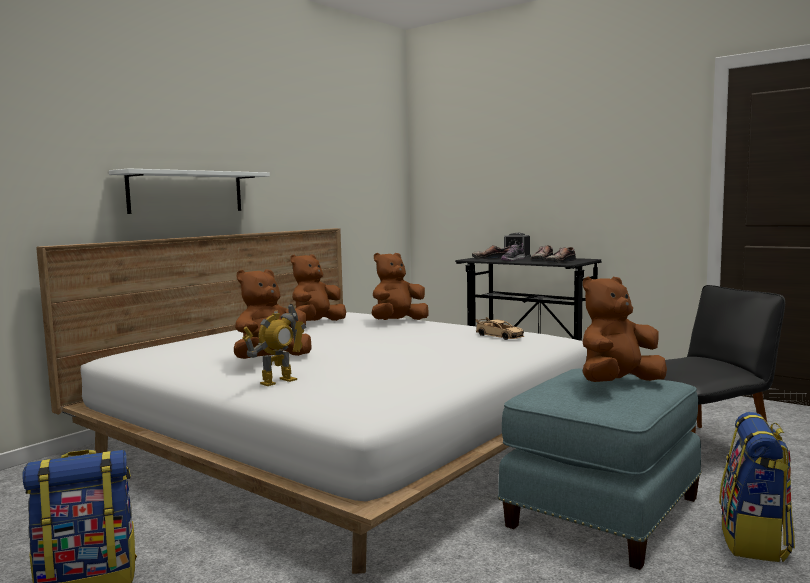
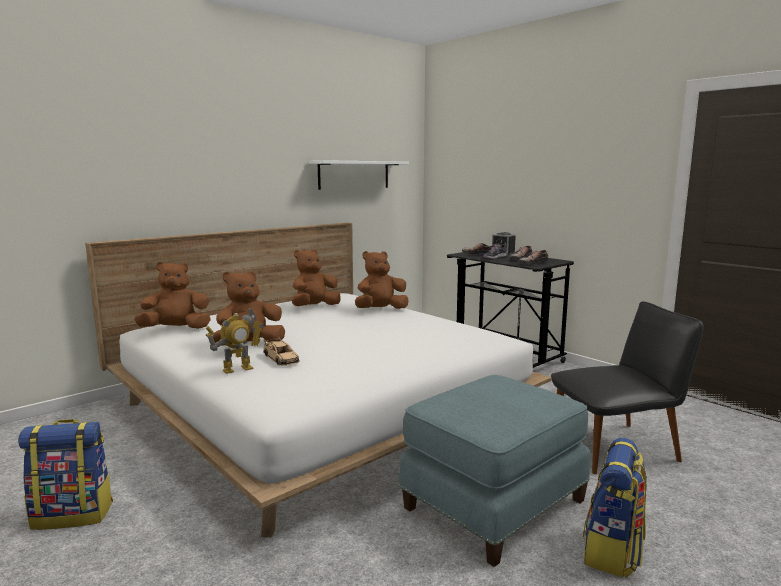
camera: 10 degrees right, 5 degrees up
white shelf [109,168,270,214] -> white shelf moved to [309,160,409,190]
beige toy car [475,317,524,340] -> beige toy car moved to [263,337,300,366]
brown plush toy [583,277,667,382] -> brown plush toy moved to [134,262,211,329]

